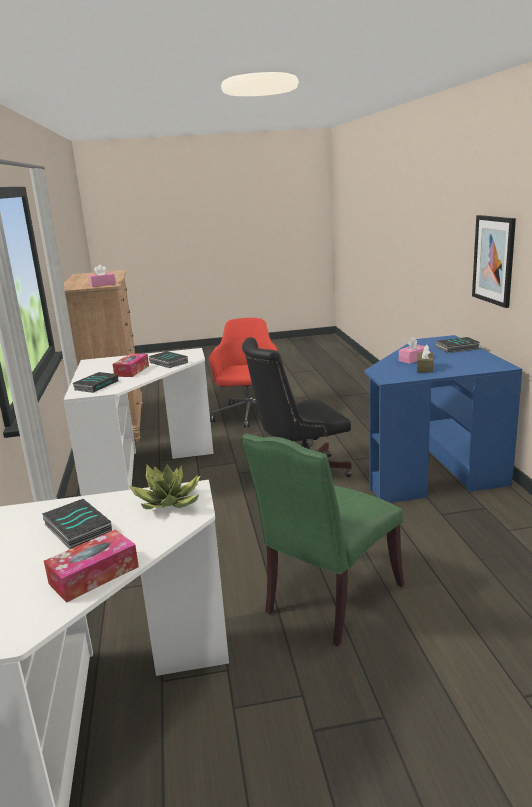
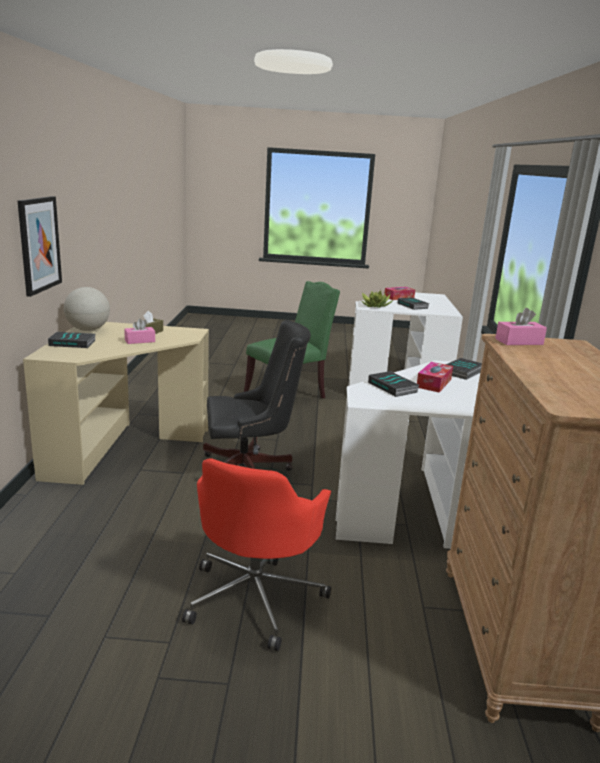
camera: 170 degrees left, 0 degrees up
blue desk [364,335,522,503] -> beige desk [23,322,209,485]
none -> globe [64,287,110,331]

